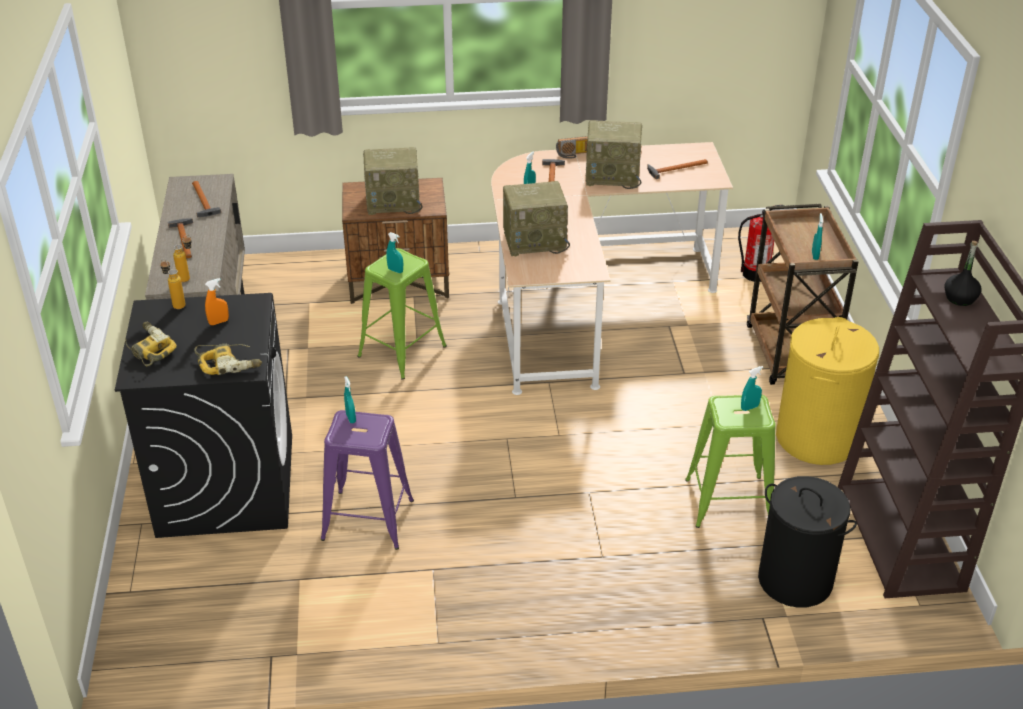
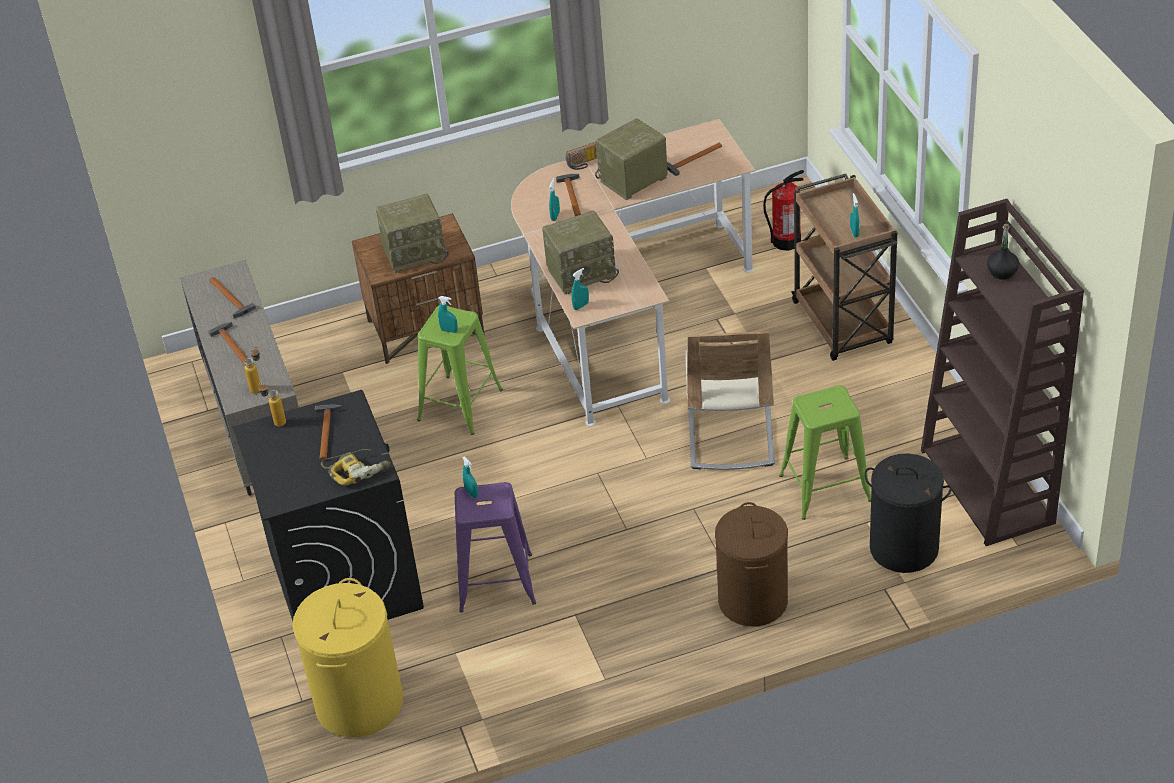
camera: 10 degrees left, 5 degrees up
power drill [125,322,177,366] -> none
orange spray bottle [205,278,229,325] -> hammer [315,404,342,460]
radio [586,120,642,189] -> radio turned 150 degrees clockwise [595,118,668,200]
turquoise spray bottle [741,366,763,411] -> turquoise spray bottle moved to [571,268,589,310]
yellow laundry basket [776,317,879,465] -> yellow laundry basket moved to [293,578,403,737]
none -> beige chair [685,331,775,470]
none -> brown laundry basket [715,502,788,626]

